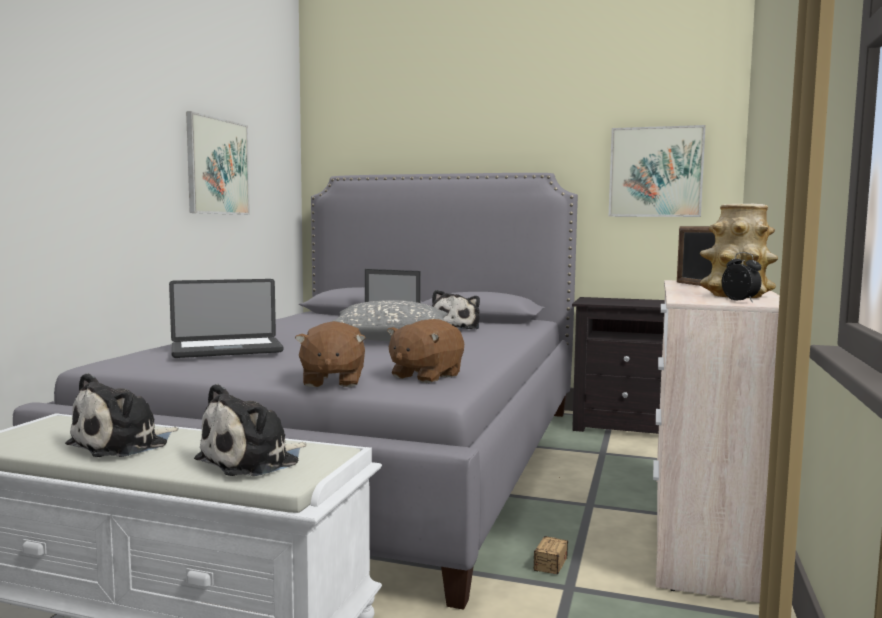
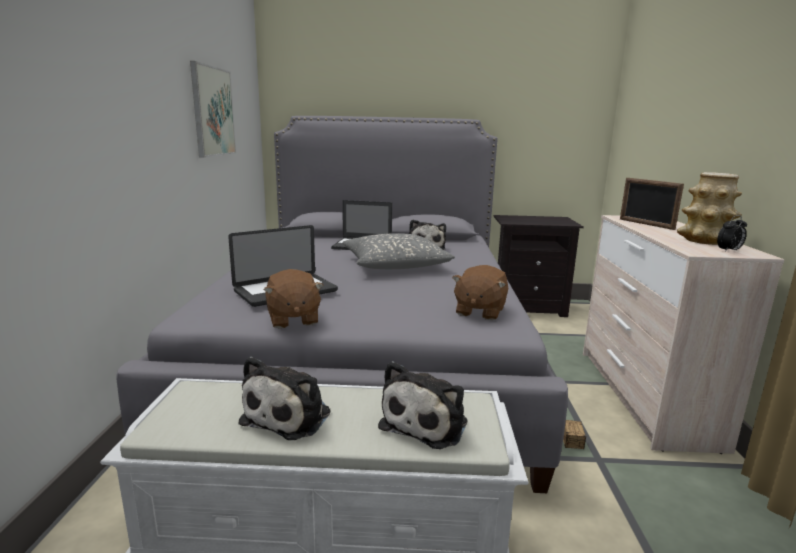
camera: 15 degrees left, 10 degrees up
brown plush toy [295,321,366,387] -> brown plush toy moved to [264,269,324,328]
picture [609,125,706,217] -> none
alarm clock [722,252,762,303] -> alarm clock turned 105 degrees clockwise [717,215,747,252]

